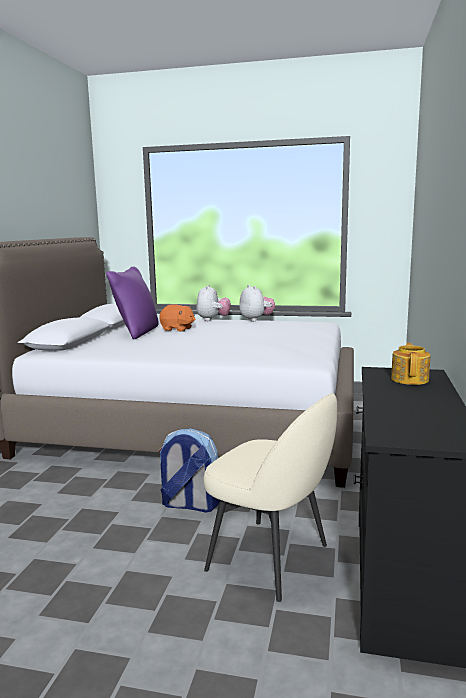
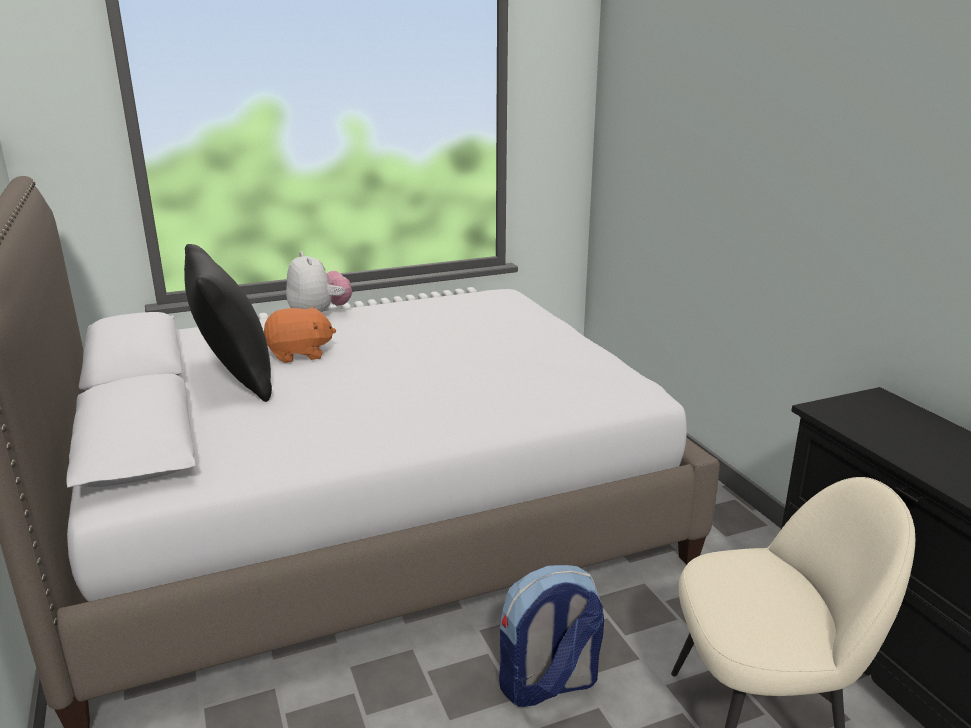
camera: 35 degrees left, 10 degrees up
purple pillow [106,266,159,339] -> black pillow [184,244,272,402]
plush toy [239,285,275,321] -> none
teapot [391,343,431,385] -> none

